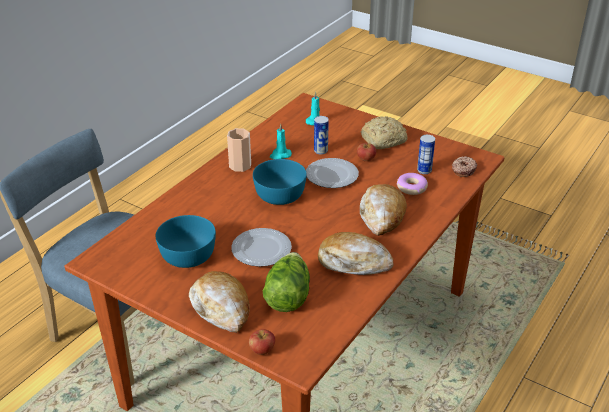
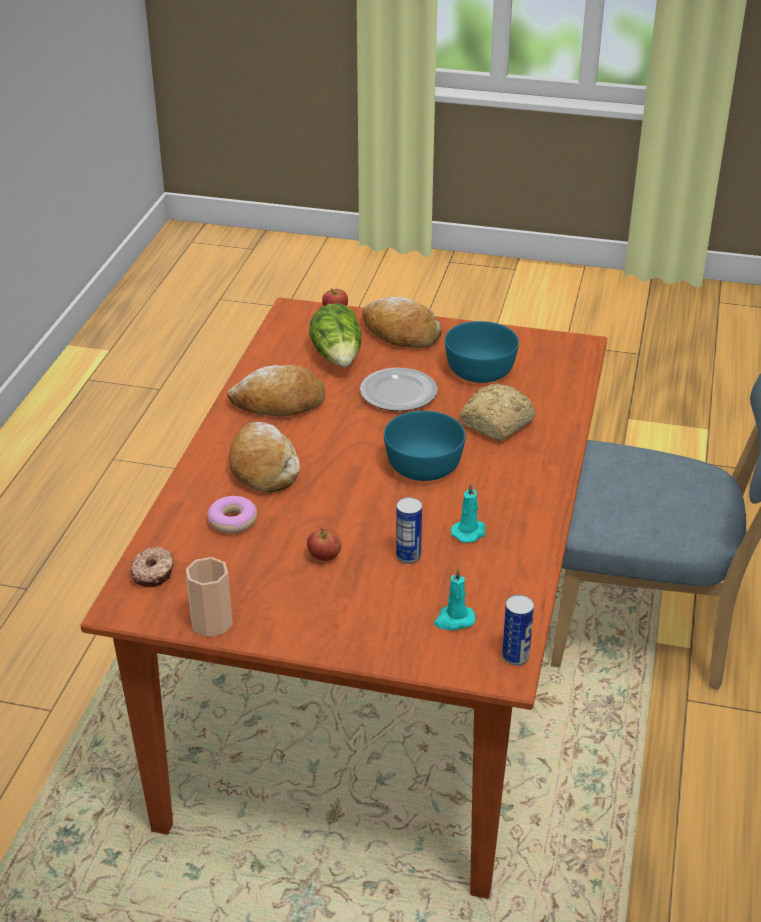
camera: 160 degrees right, 0 degrees up
cup [227,128,251,172] -> cup moved to [186,557,233,637]
plate [306,158,359,188] -> none
bread [361,116,407,149] -> bread moved to [460,384,536,441]
can [417,135,435,174] -> can moved to [502,595,534,666]

